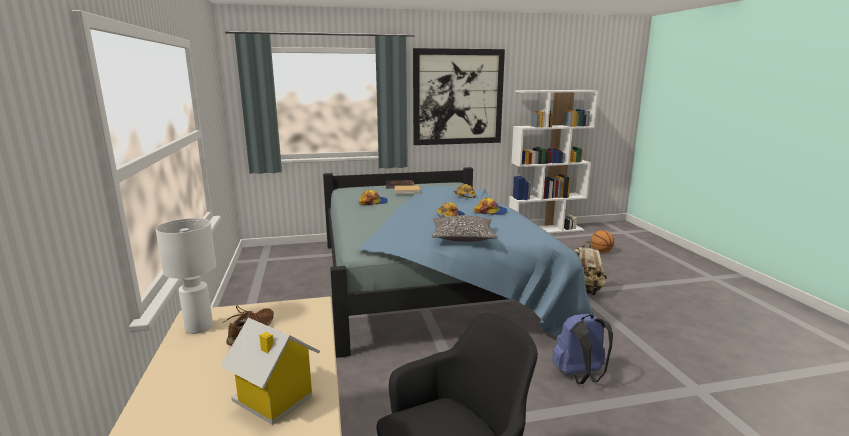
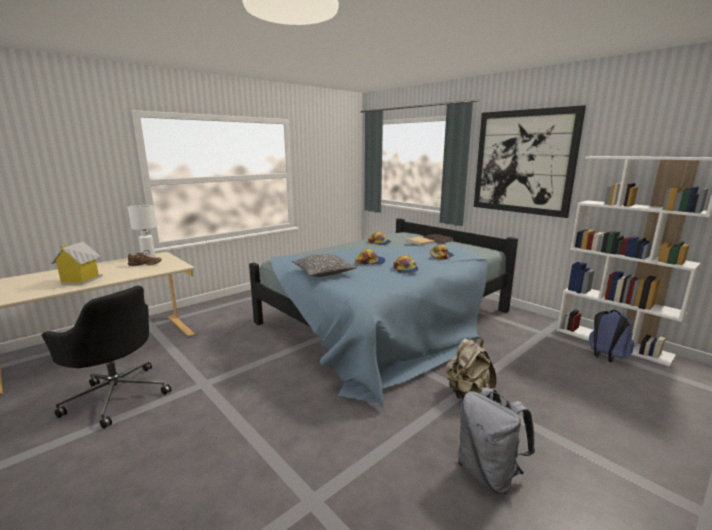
camera: 60 degrees right, 0 degrees up
blue backpack [552,314,613,384] -> blue backpack moved to [588,310,634,362]
basketball [590,230,614,253] -> none
none -> grey backpack [458,387,535,494]

